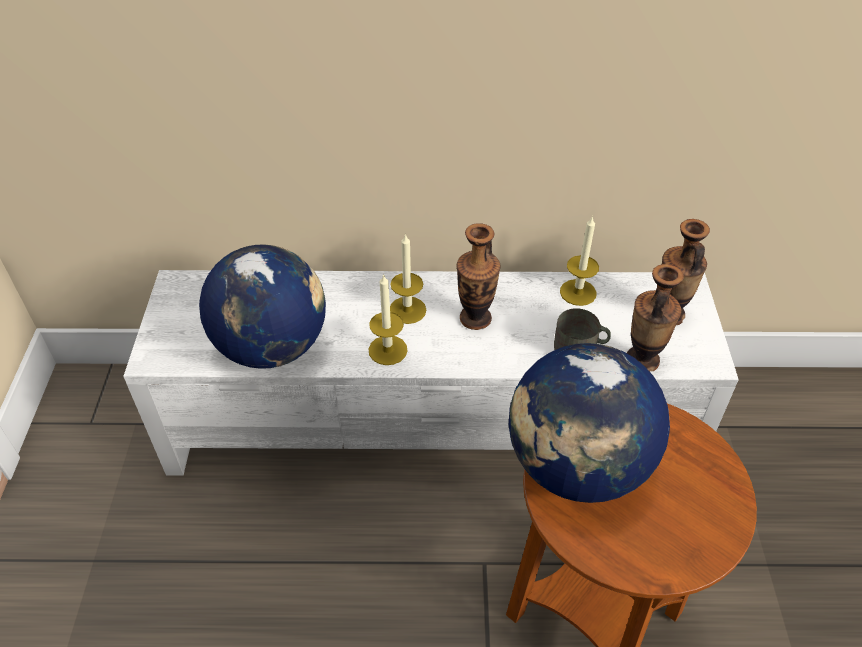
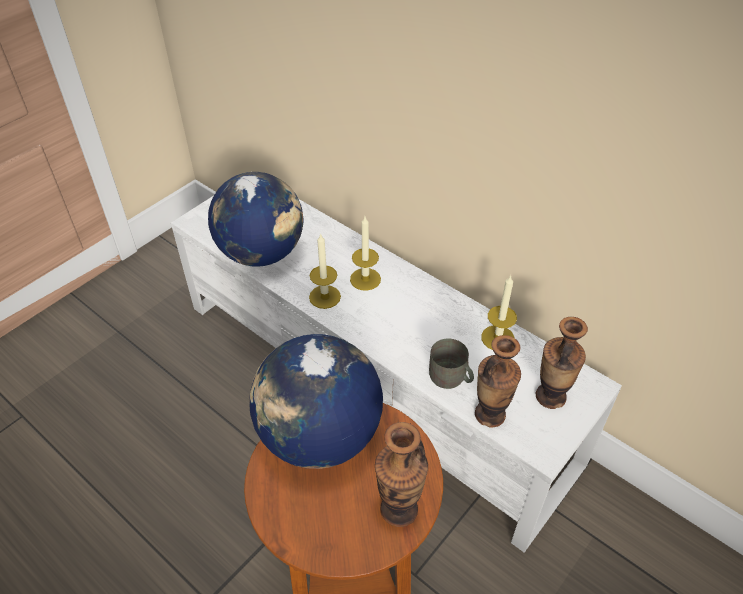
camera: 40 degrees right, 0 degrees up
vase [457,223,501,330] -> vase moved to [375,422,428,527]

